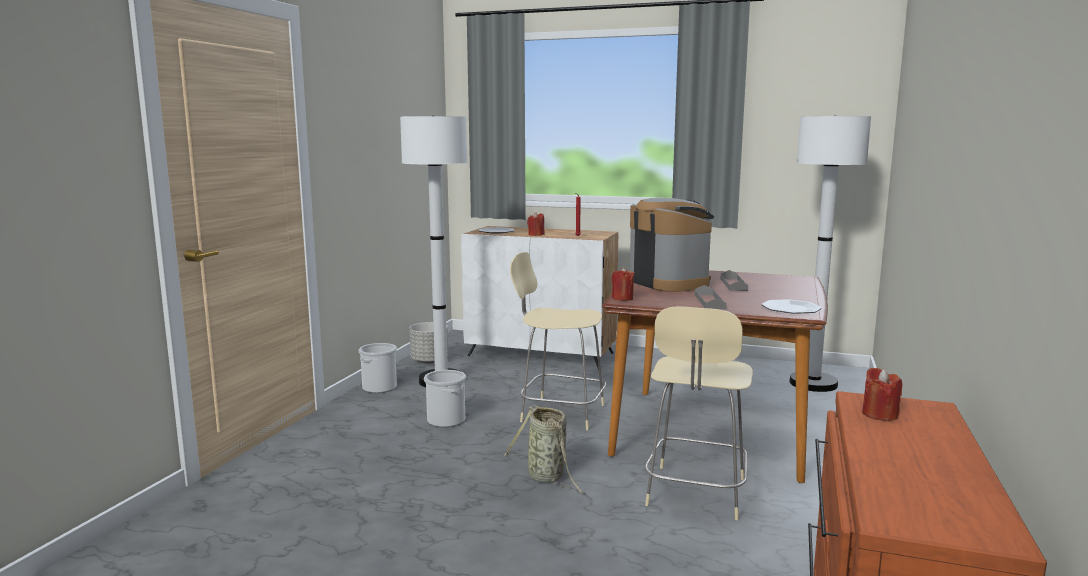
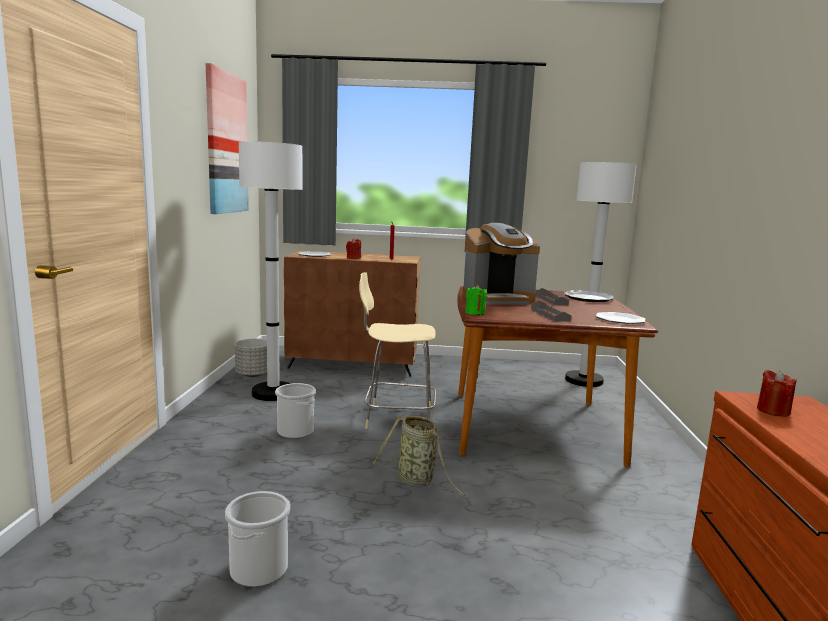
camera: 15 degrees left, 0 degrees up
bucket [358,343,397,393] -> bucket moved to [225,491,290,587]
white cabinet [461,226,618,370] -> brown cabinet [284,251,421,376]
red candle [612,267,635,301] -> green candle [465,285,487,315]
coffee machine [629,198,714,292] -> coffee machine turned 120 degrees clockwise [463,223,540,305]
beige chair [645,306,753,520] -> none
none -> picture [206,63,249,214]
none -> plate [564,290,614,302]

